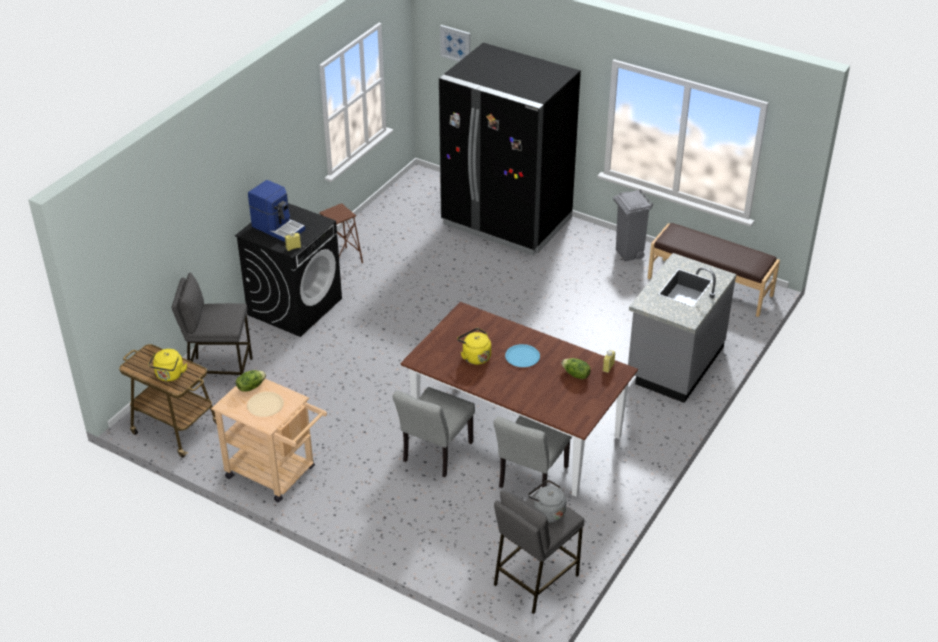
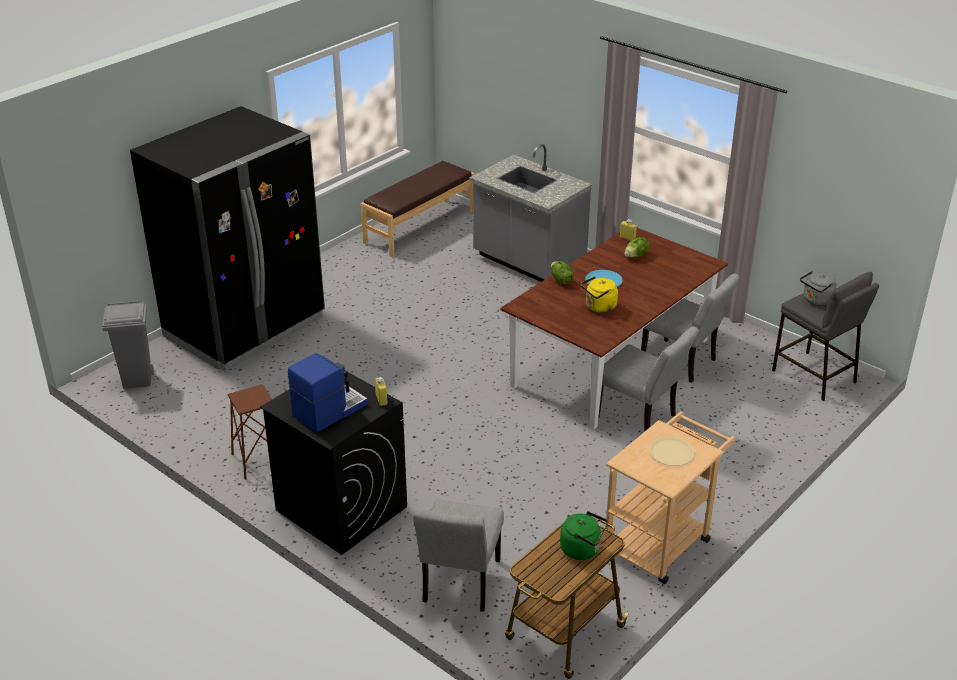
camera: 80 degrees left, 5 degrees down
yellow kettle [148,349,187,381] -> green kettle [560,511,608,560]
grey stool [171,273,253,375] -> grey chair [413,499,504,612]
lettuce [236,370,266,392] -> lettuce moved to [551,261,574,284]
picture [440,25,470,62] -> none
grey trash can [614,189,653,261] -> grey trash can moved to [102,300,154,389]

